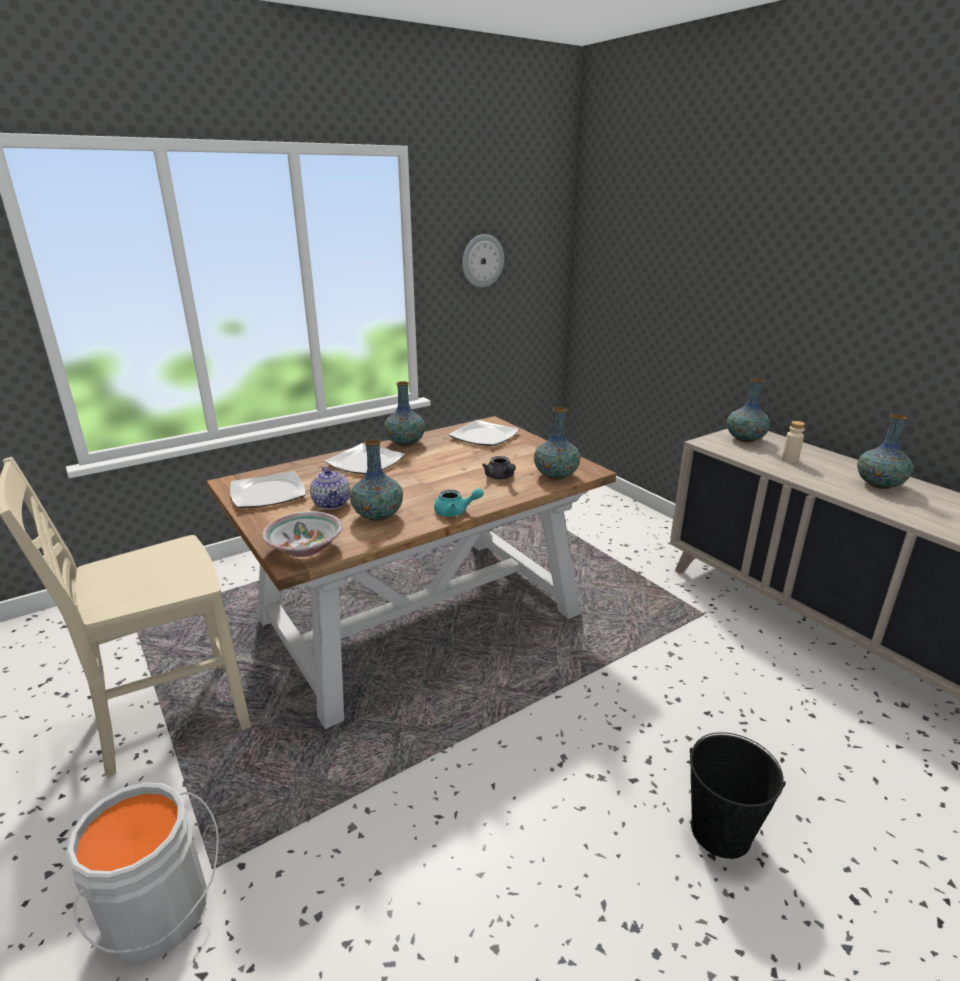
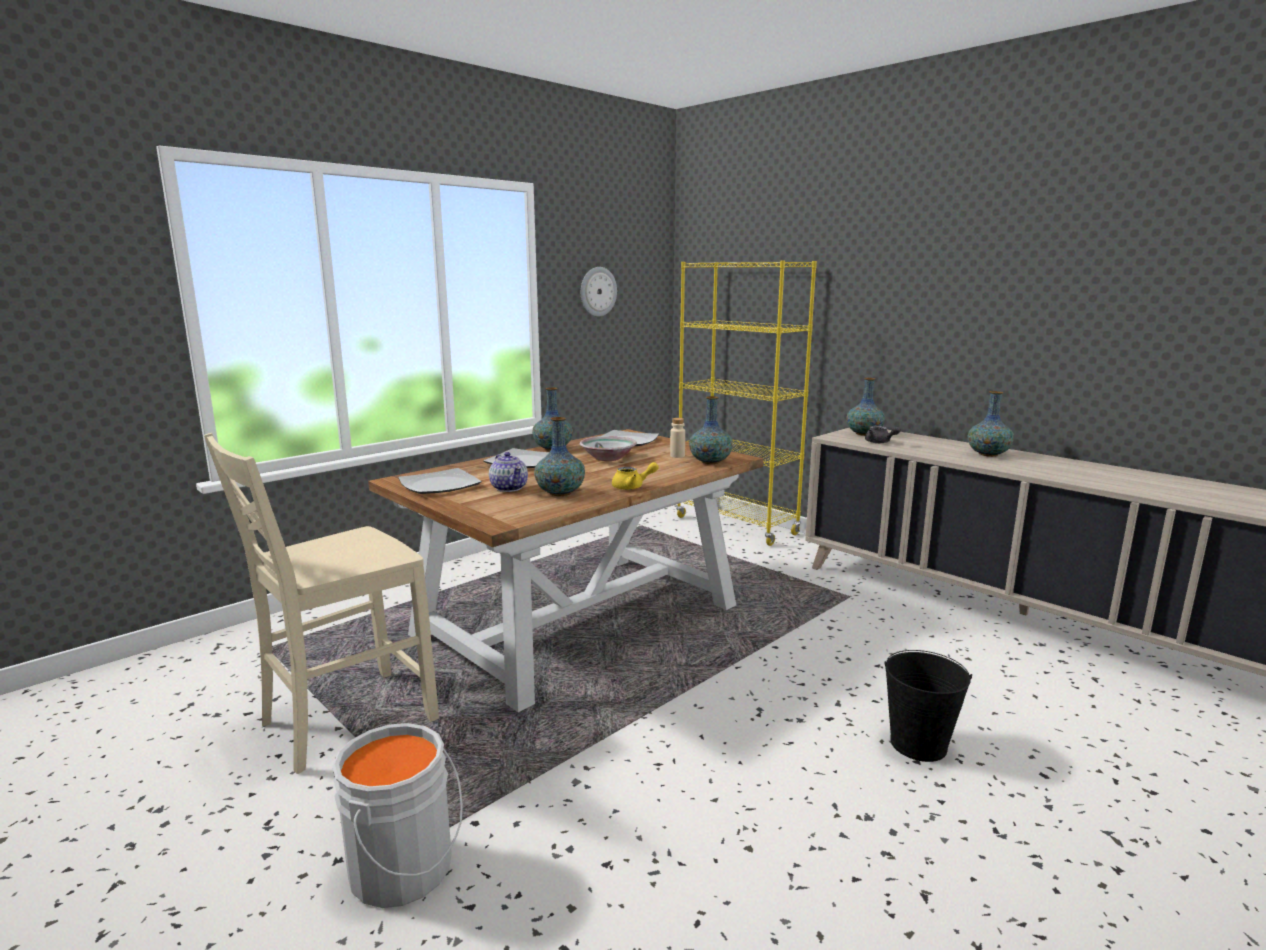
camera: 10 degrees left, 10 degrees down
bowl [262,511,343,557] -> bowl moved to [580,436,637,461]
turquoise teapot [434,488,484,517] -> yellow teapot [612,462,659,490]
grey teapot [482,456,516,479] -> grey teapot moved to [865,426,901,443]
beige bottle [782,421,805,463] -> beige bottle moved to [670,418,685,458]
none -> yellow bookcase [676,260,817,546]

